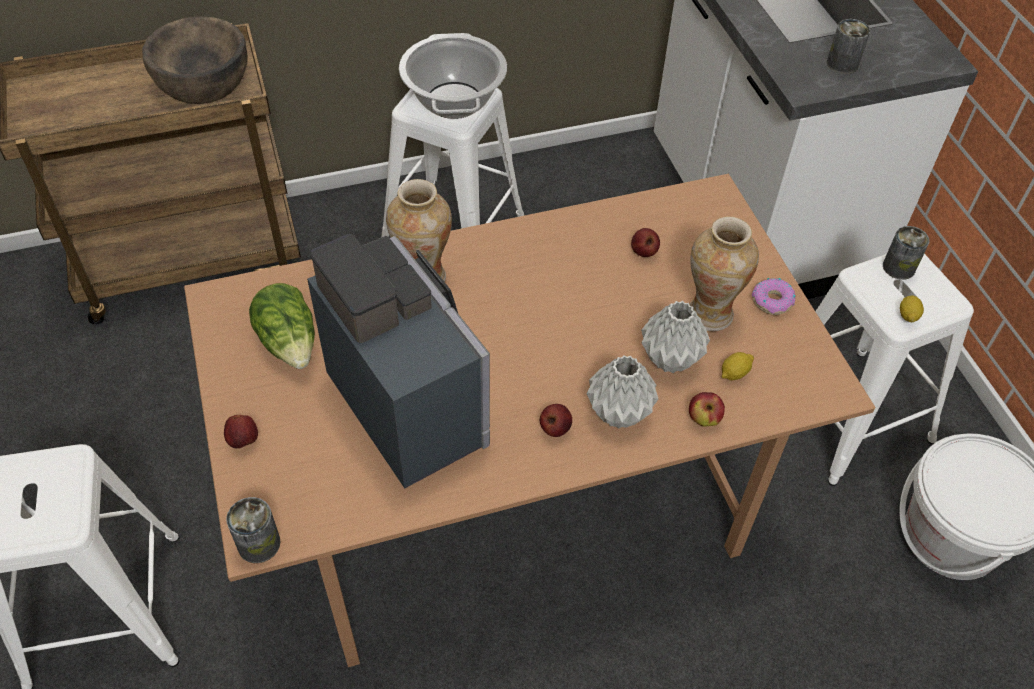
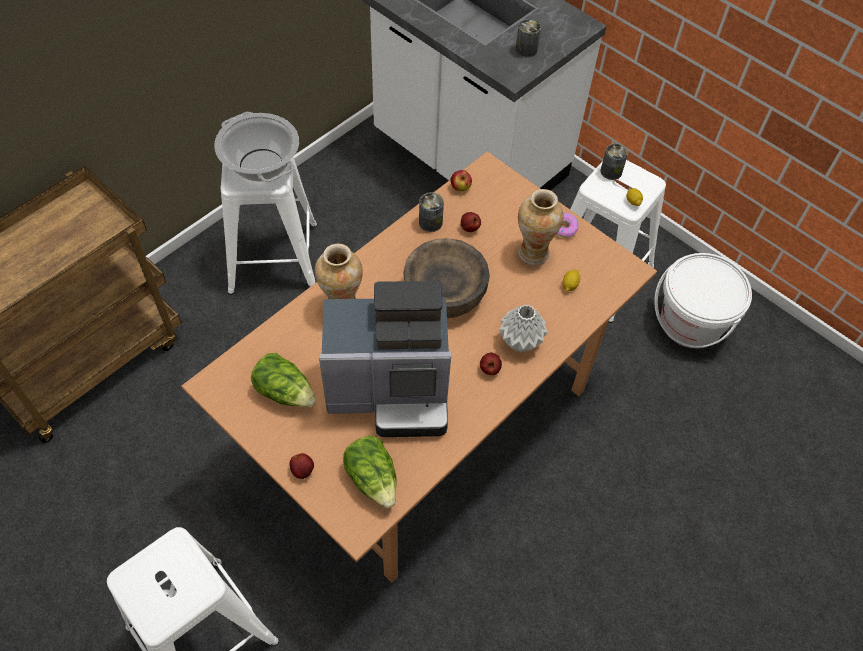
camera: 30 degrees left, 5 degrees up
brown bowl [142,16,248,104] -> brown bowl moved to [403,238,489,318]
can [226,497,280,563] -> can moved to [419,192,444,232]
coffee machine [307,234,490,489] -> coffee machine turned 150 degrees clockwise [319,281,451,437]
grey vase [641,301,710,373] -> none
apple [689,392,725,427] -> apple moved to [450,170,472,191]
none -> lettuce [343,436,397,508]

